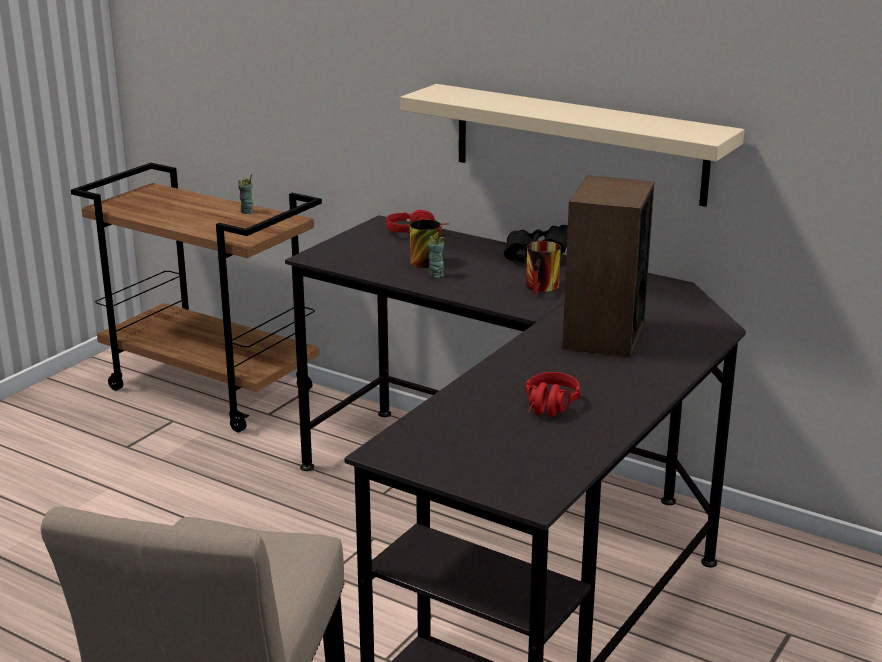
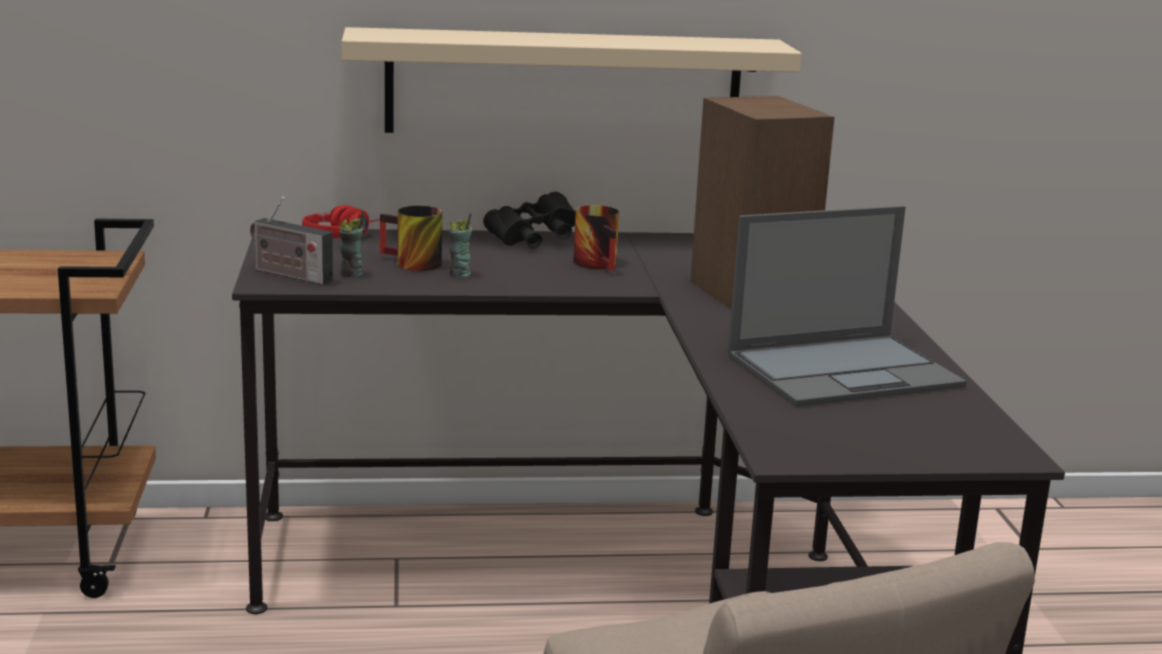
camera: 40 degrees left, 5 degrees down
cup [238,174,254,214] -> cup moved to [339,210,364,278]
red headphones [525,372,580,417] -> laptop [727,206,967,407]
none -> radio [250,197,333,285]

